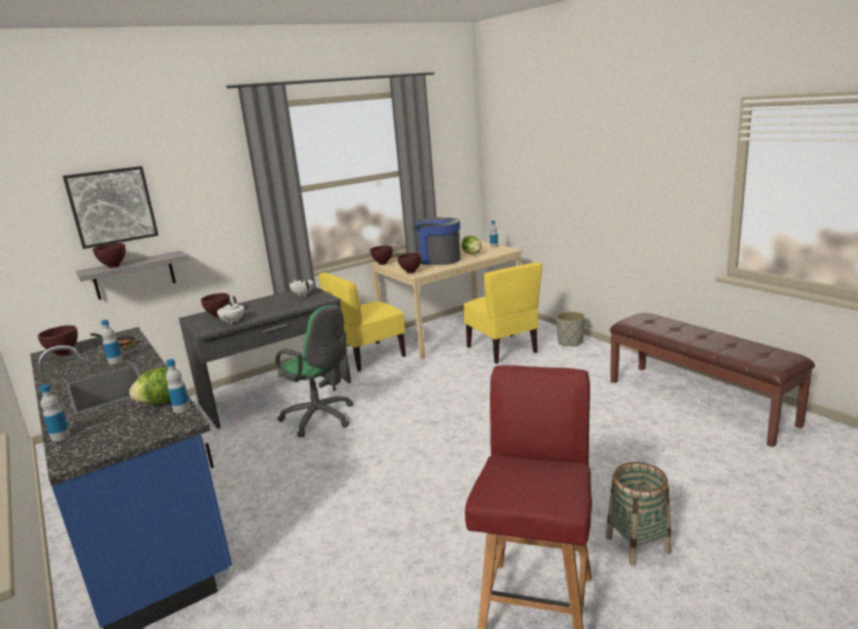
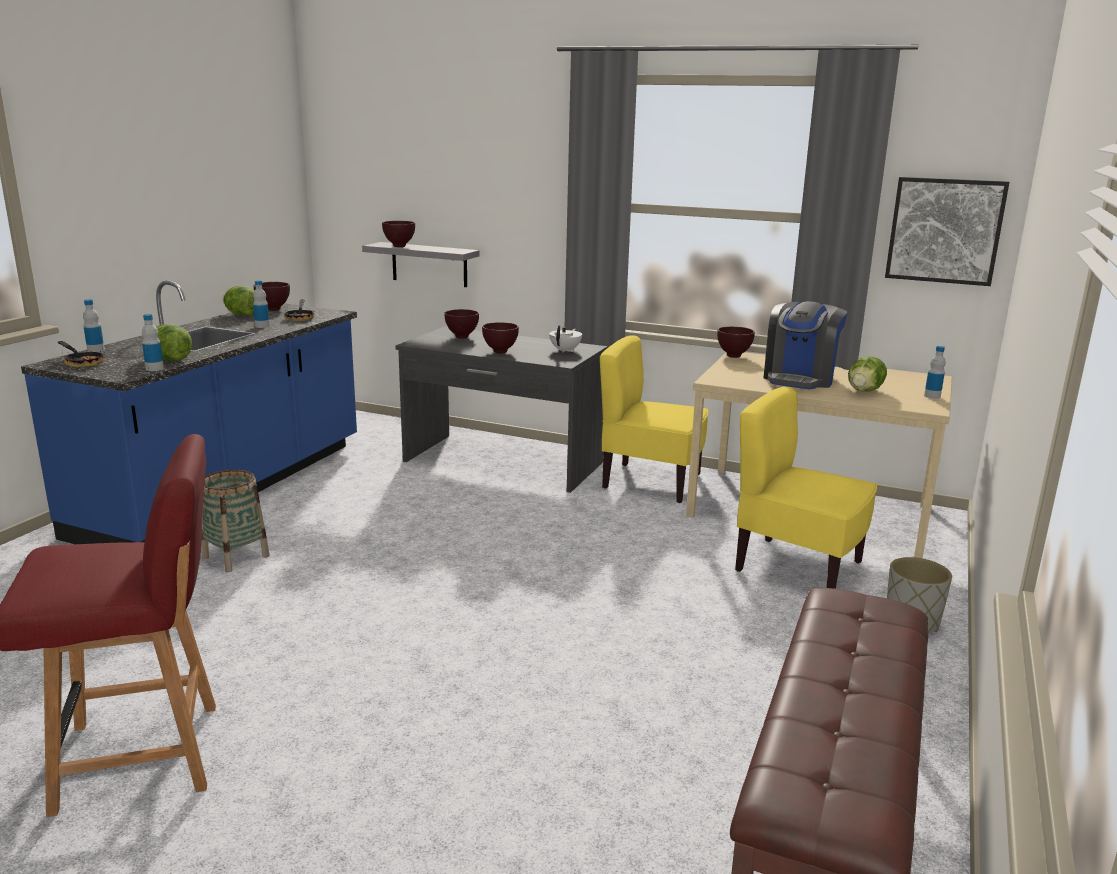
camera: 55 degrees right, 0 degrees up
picture [63,166,159,249] -> picture moved to [885,177,1009,286]
white teapot [217,296,244,325] -> none
green office chair [275,305,353,437] -> none
brown bowl [397,253,422,274] -> brown bowl moved to [482,322,519,353]
coffee machine [412,217,461,265] -> coffee machine turned 150 degrees counterclockwise [764,301,847,389]
yellow chair [463,262,542,364] -> yellow chair turned 90 degrees clockwise [735,387,877,589]
basket [606,462,671,566] -> basket moved to [201,470,270,572]
none -> frying pan [58,341,105,367]
none -> lettuce [223,286,255,316]

